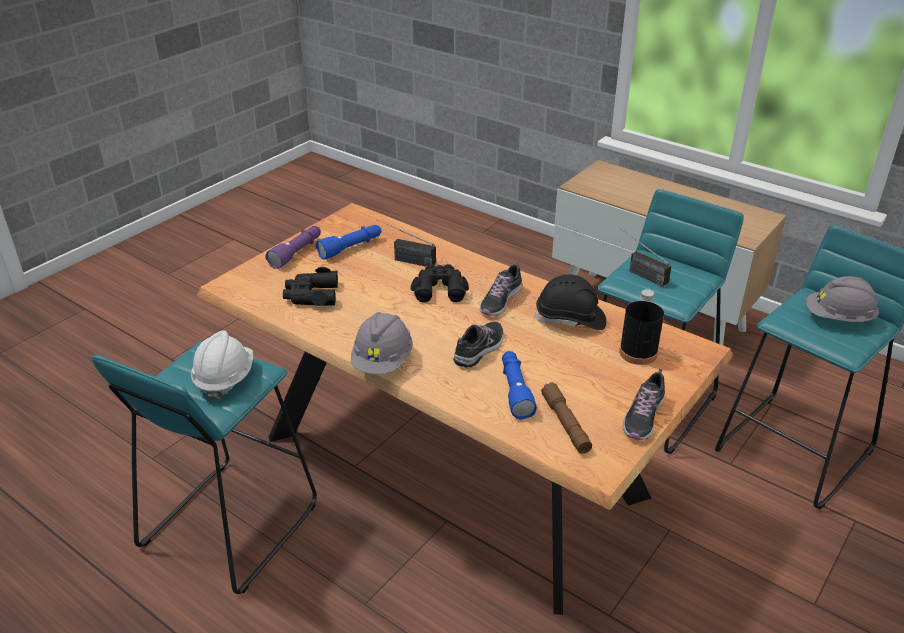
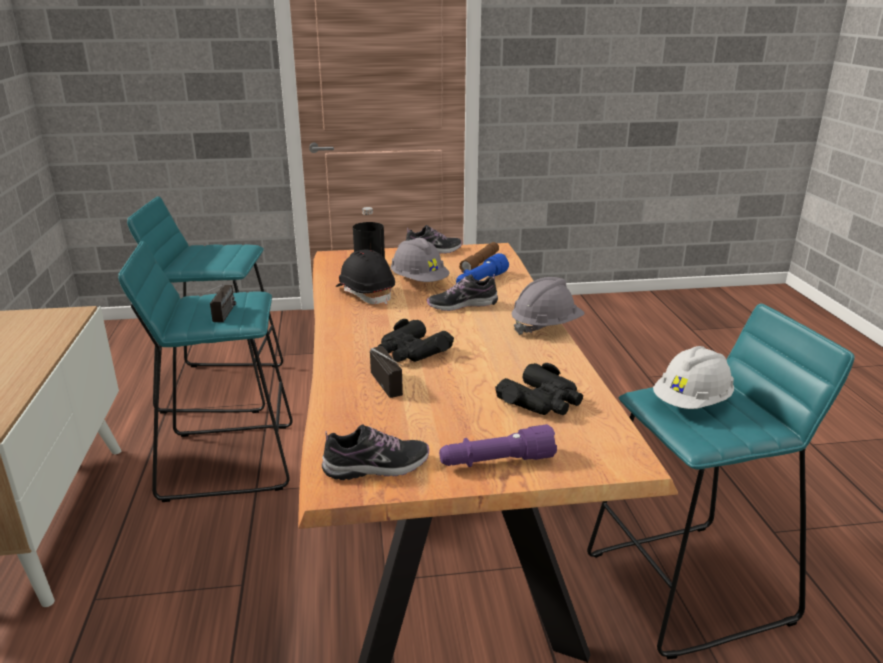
camera: 135 degrees left, 10 degrees down
blue flashlight [315,225,381,260] -> none
shoe [480,261,522,316] -> shoe moved to [322,425,429,480]
grey hard hat [806,276,879,322] -> grey hard hat moved to [391,238,450,282]

